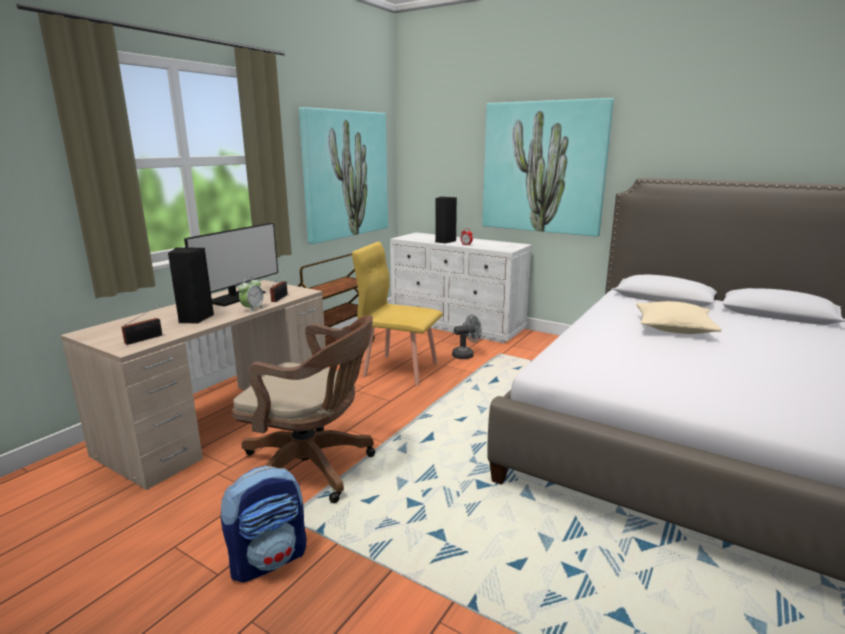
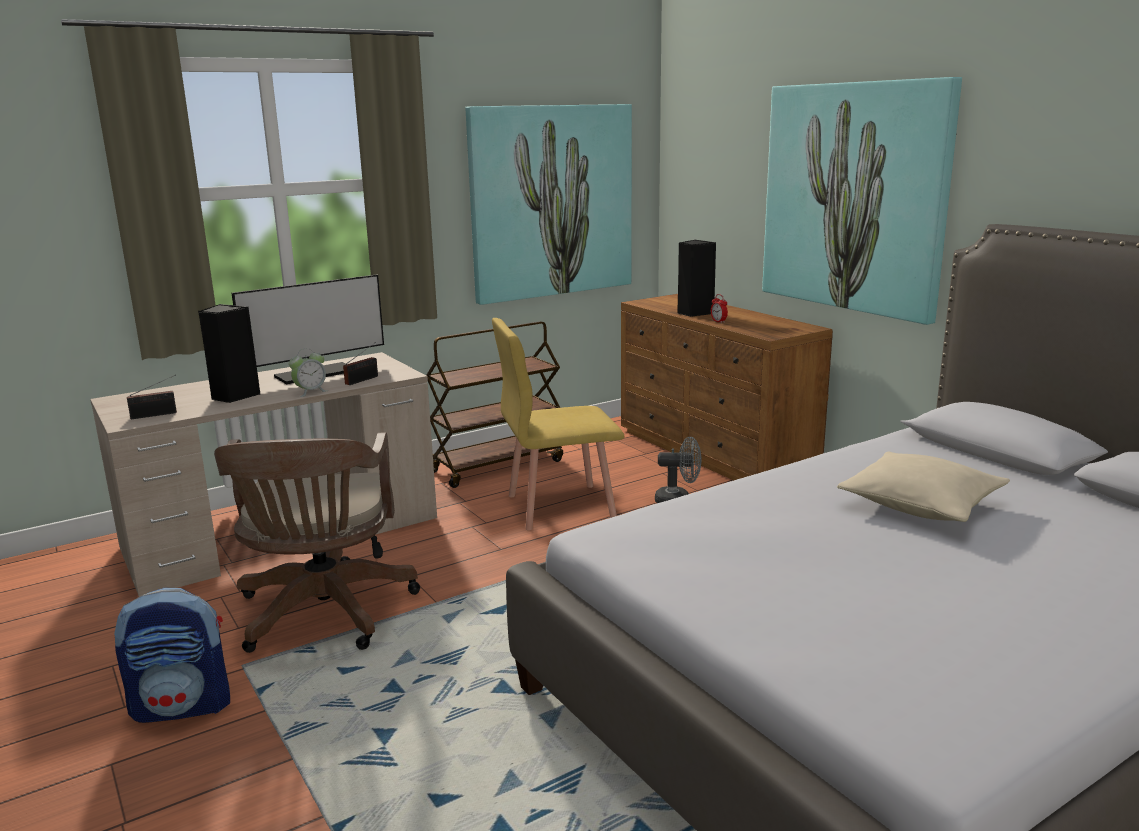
camera: 25 degrees right, 0 degrees up
brown office chair [232,315,375,503] -> brown office chair turned 45 degrees clockwise [214,432,420,653]
yellow chair [352,242,443,386] -> yellow chair turned 60 degrees counterclockwise [492,318,624,530]
white dresser [390,232,532,343] -> brown dresser [621,294,833,480]

